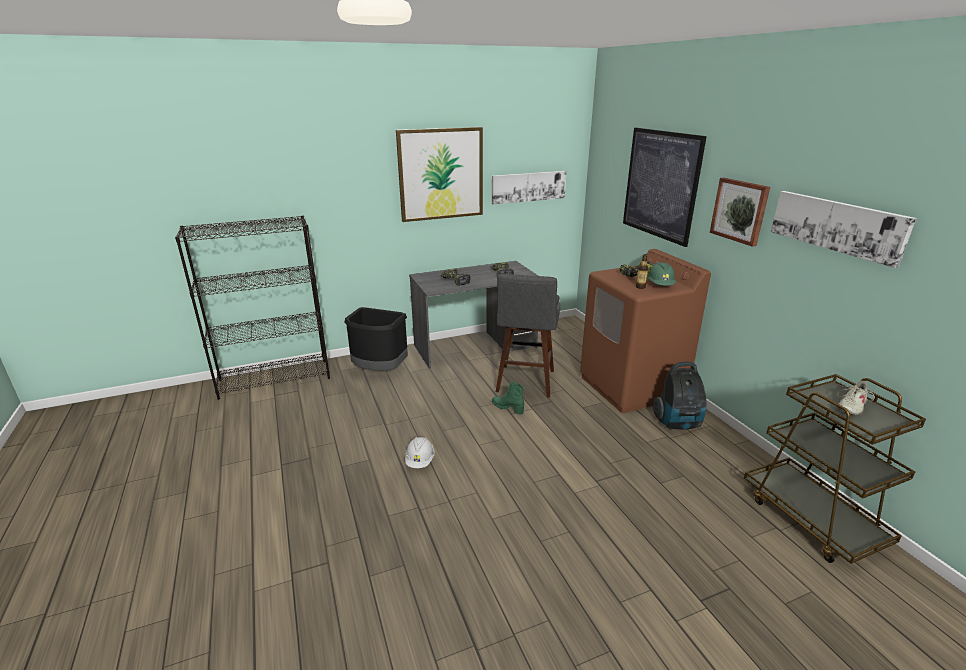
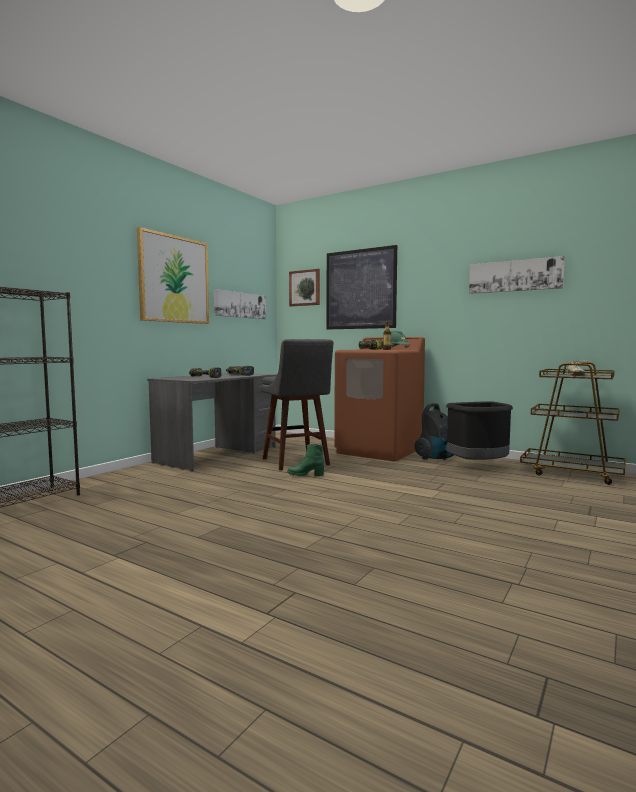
camera: 35 degrees left, 20 degrees down
black trash can [344,307,408,370] -> black trash can moved to [446,401,513,460]
white hard hat [405,437,435,468] -> none
picture [710,178,770,247] -> picture moved to [289,269,320,306]

